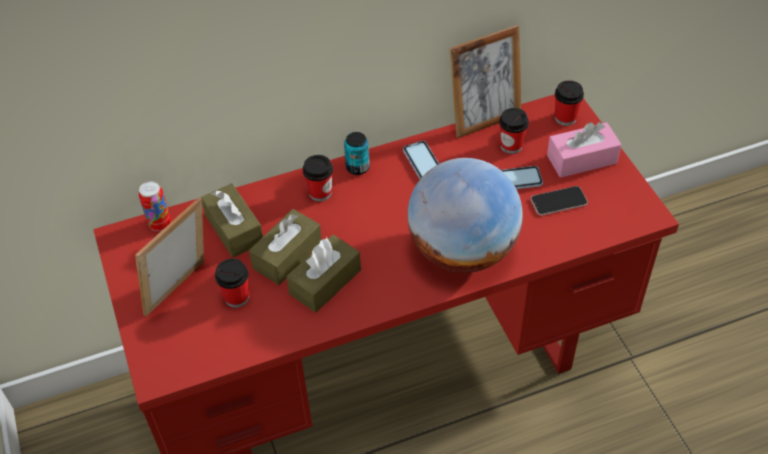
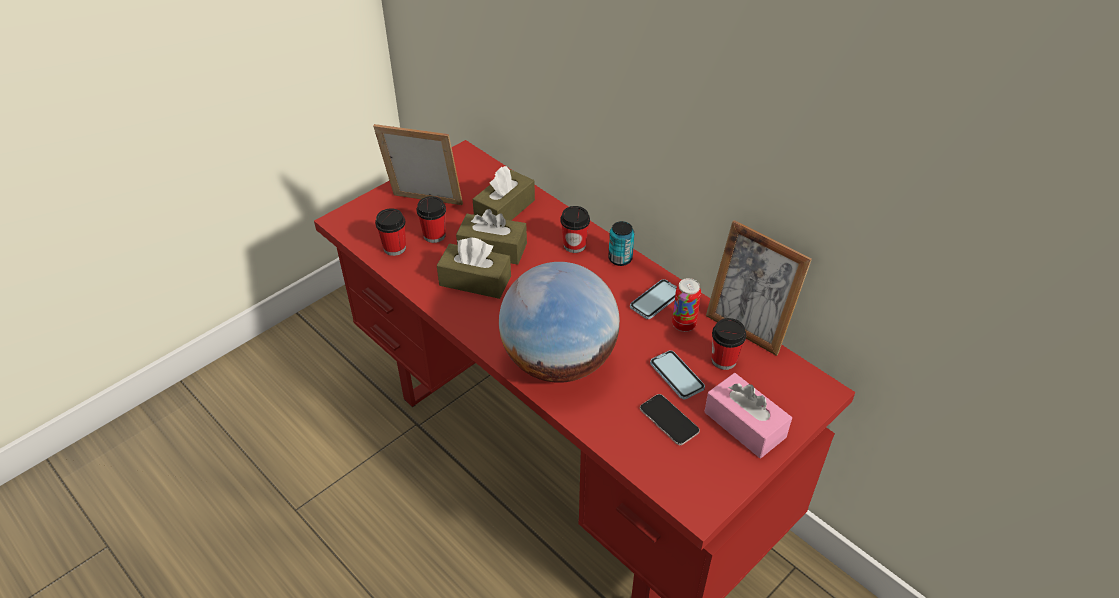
camera: 65 degrees right, 5 degrees down
can [139,181,171,231] -> can moved to [672,278,701,332]
cup [555,80,584,126] -> cup moved to [375,208,406,256]

